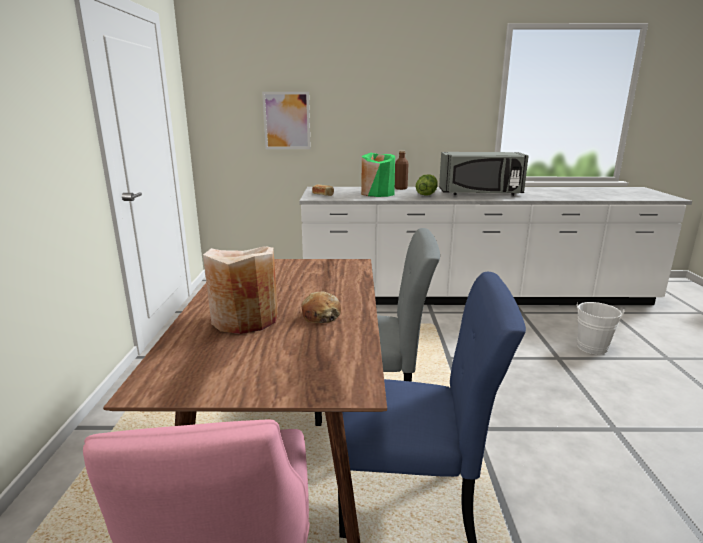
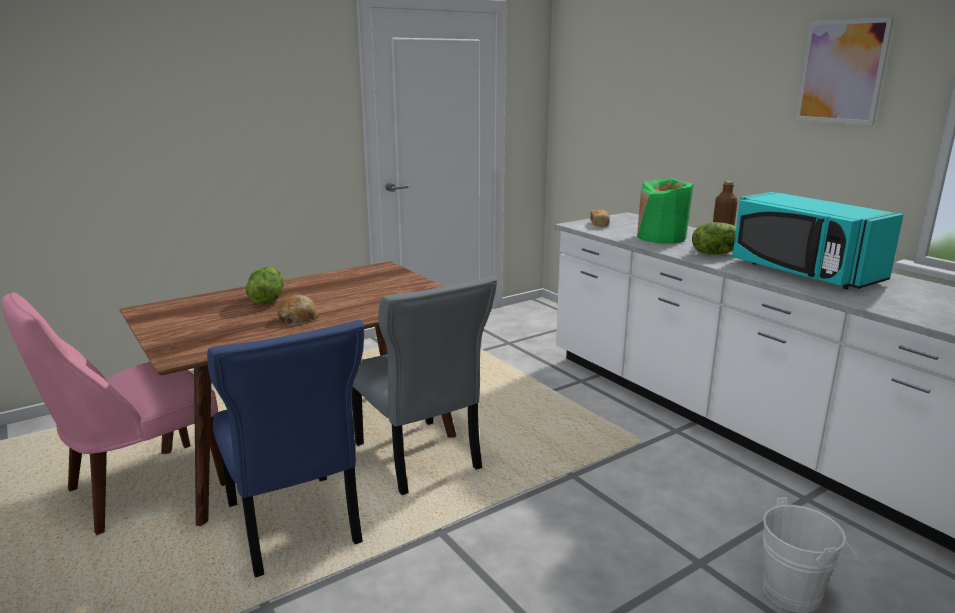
camera: 55 degrees right, 0 degrees up
beige vase [203,246,278,334] -> lettuce [246,267,284,304]
picture [262,92,311,149] -> picture moved to [795,17,894,125]
grey microwave [439,152,529,196] -> turquoise microwave [733,192,904,289]

